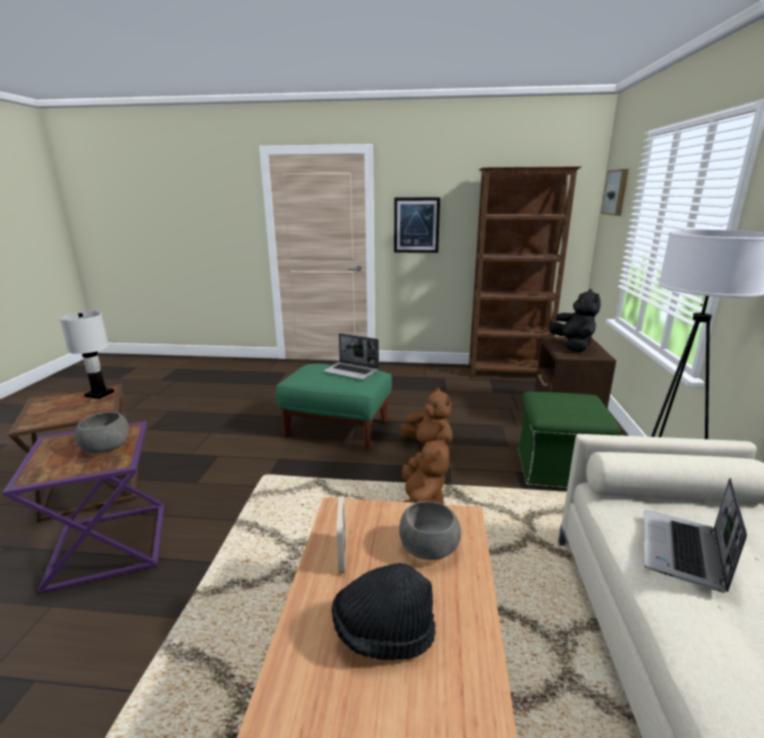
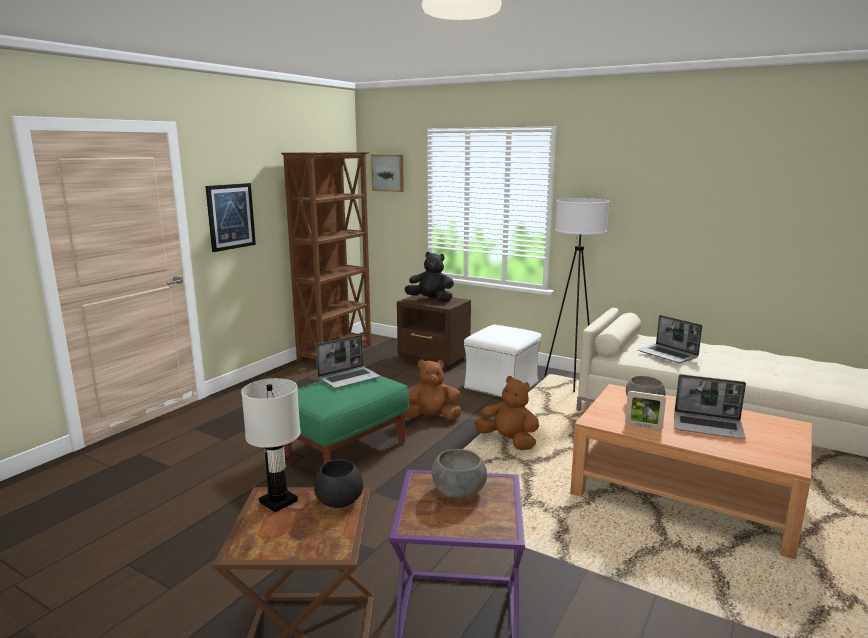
camera: 65 degrees left, 5 degrees down
black hat [332,563,435,660] -> laptop [674,374,746,439]
green ottoman [518,392,621,489] -> white ottoman [464,325,542,397]
none -> black bowl [314,459,363,508]

